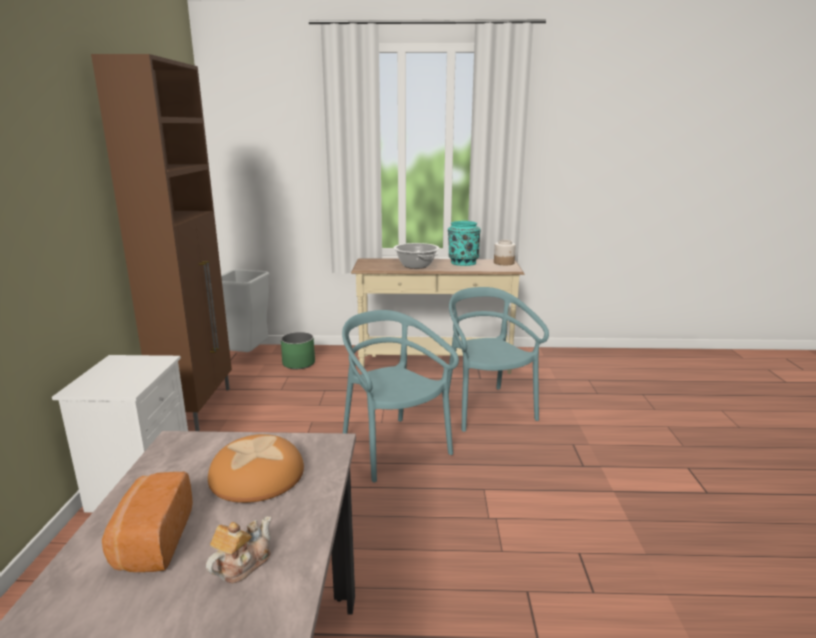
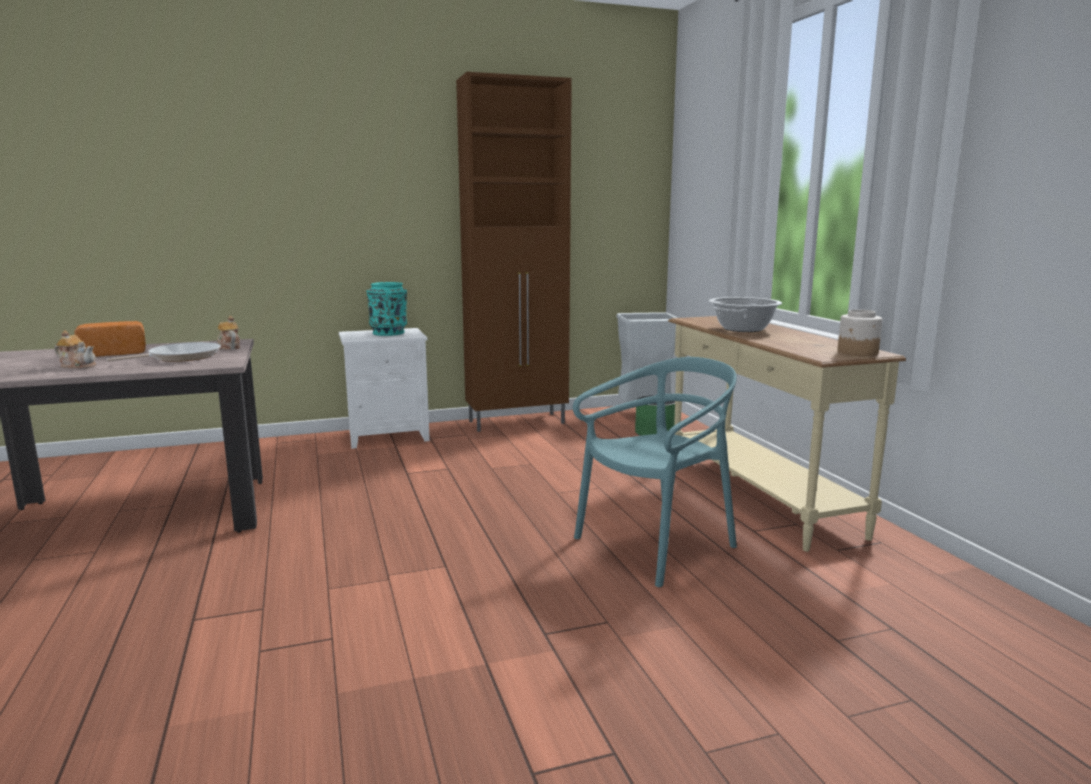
camera: 70 degrees right, 5 degrees down
bread [208,434,304,503] -> frying pan [106,342,221,362]
turquoise chair [342,310,459,482] -> none
turquoise vase [448,221,481,266] -> turquoise vase moved to [367,282,407,336]
none -> teapot [217,316,240,350]

